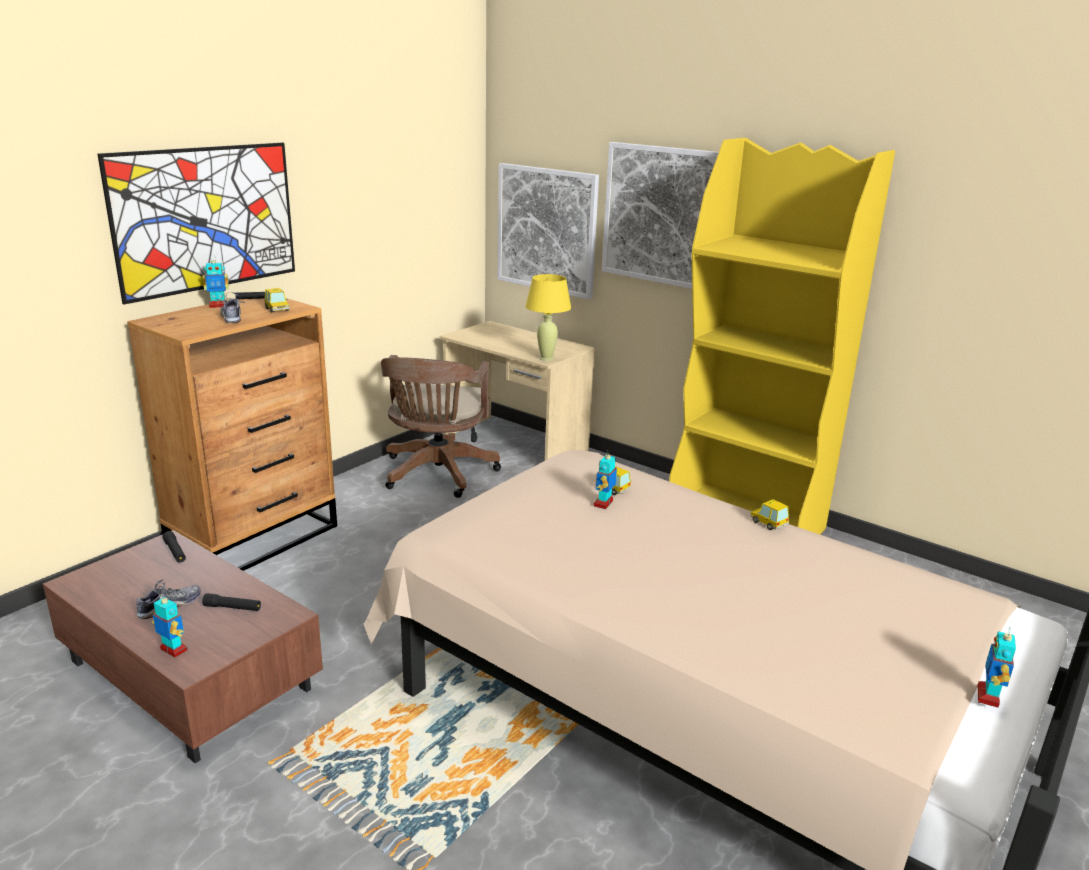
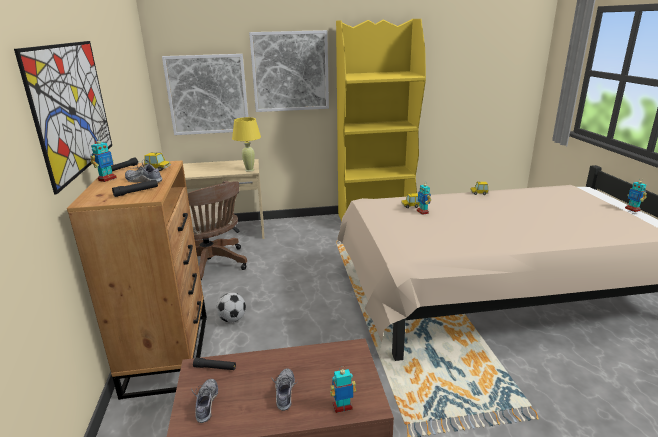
camera: 45 degrees left, 0 degrees up
black flashlight [202,593,261,611] -> black flashlight moved to [112,180,158,197]
none -> shoe [191,379,219,423]
none -> football [217,293,246,322]

